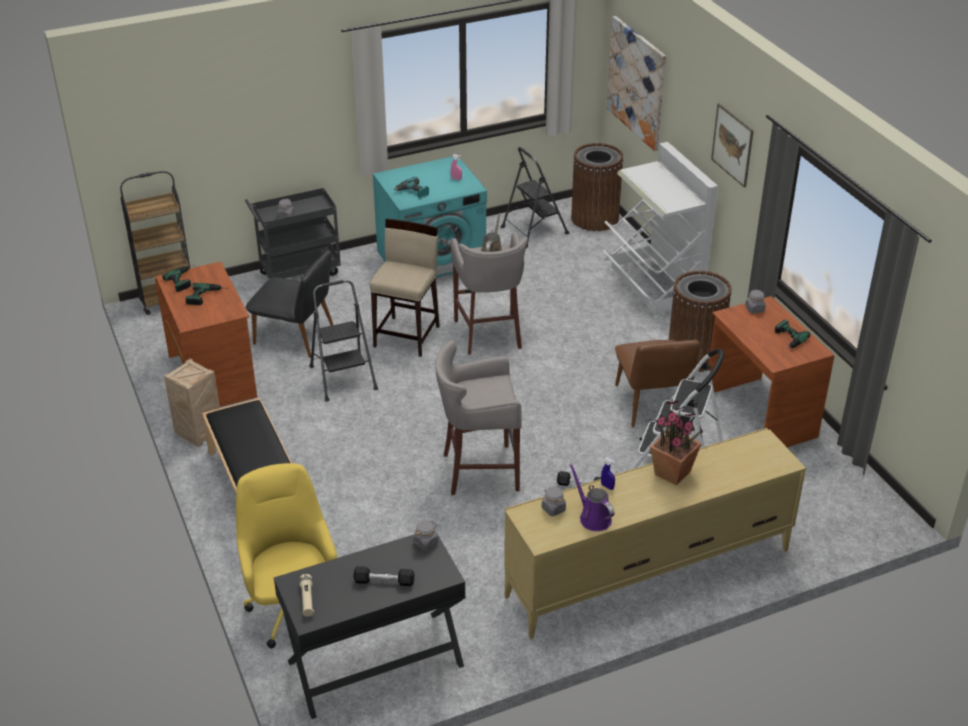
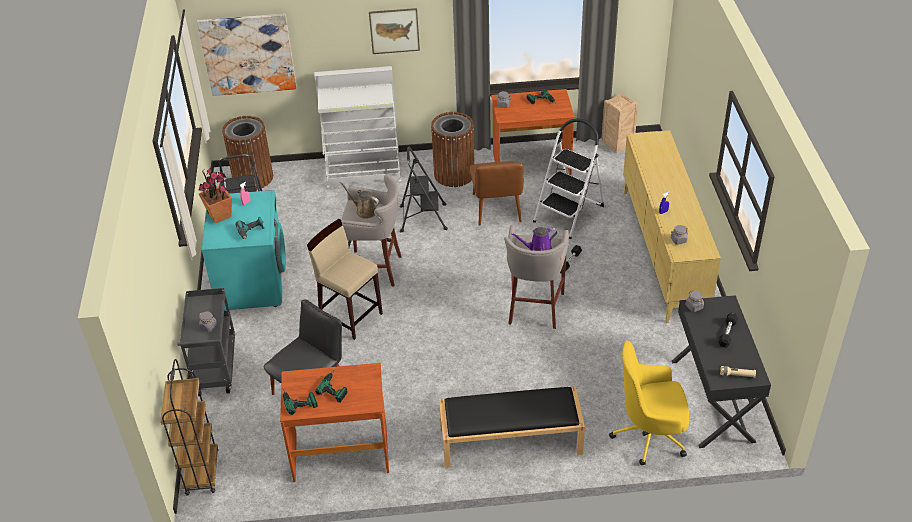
camera: 70 degrees left, 5 degrees up
crate [164,359,220,447] -> crate moved to [601,93,638,153]
black step ladder [309,280,378,402] -> black step ladder moved to [400,147,448,232]
purple watering can [569,463,614,531] -> purple watering can moved to [511,227,557,251]
brown chair [615,340,700,427] -> brown chair turned 75 degrees clockwise [470,161,524,226]
potted plant [650,401,703,486] -> potted plant moved to [199,168,232,223]

